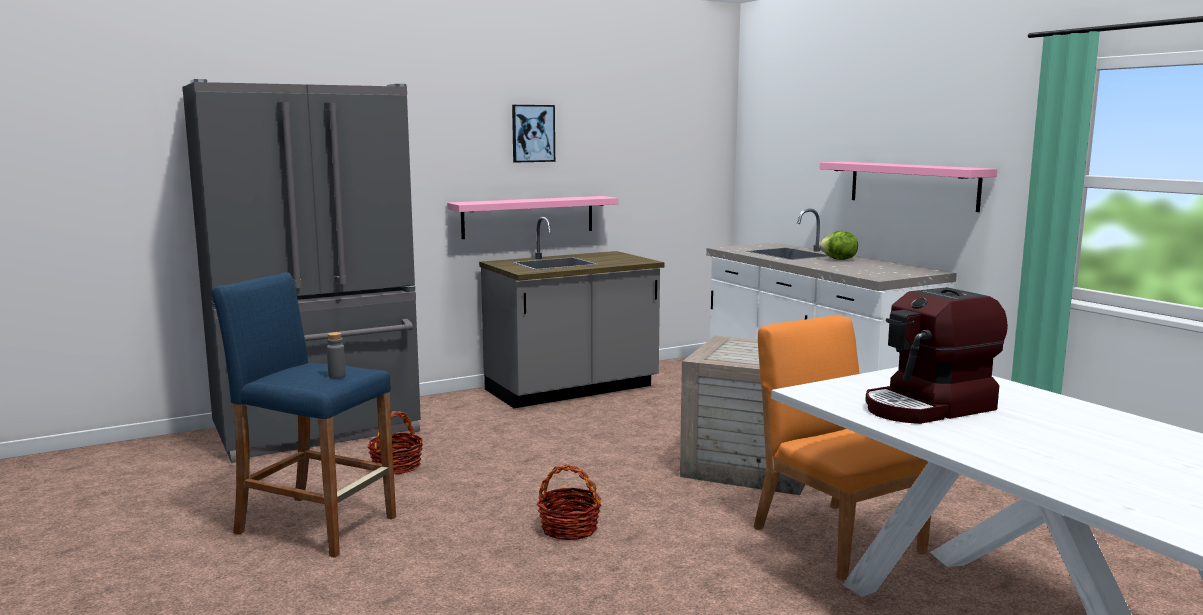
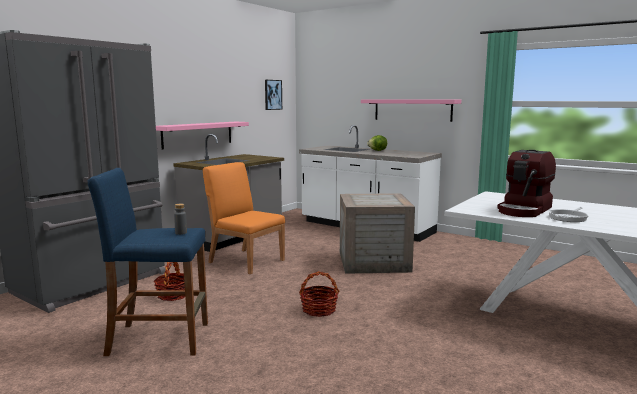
camera: 25 degrees left, 0 degrees up
picture [512,105,555,163] -> picture moved to [265,80,282,110]
orange chair [753,315,931,581] -> orange chair moved to [203,162,285,274]
none -> frying pan [548,207,589,222]

